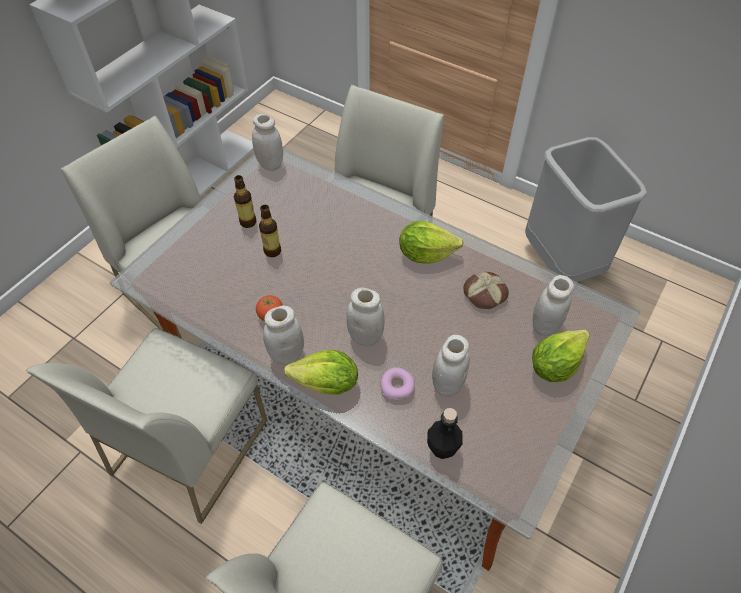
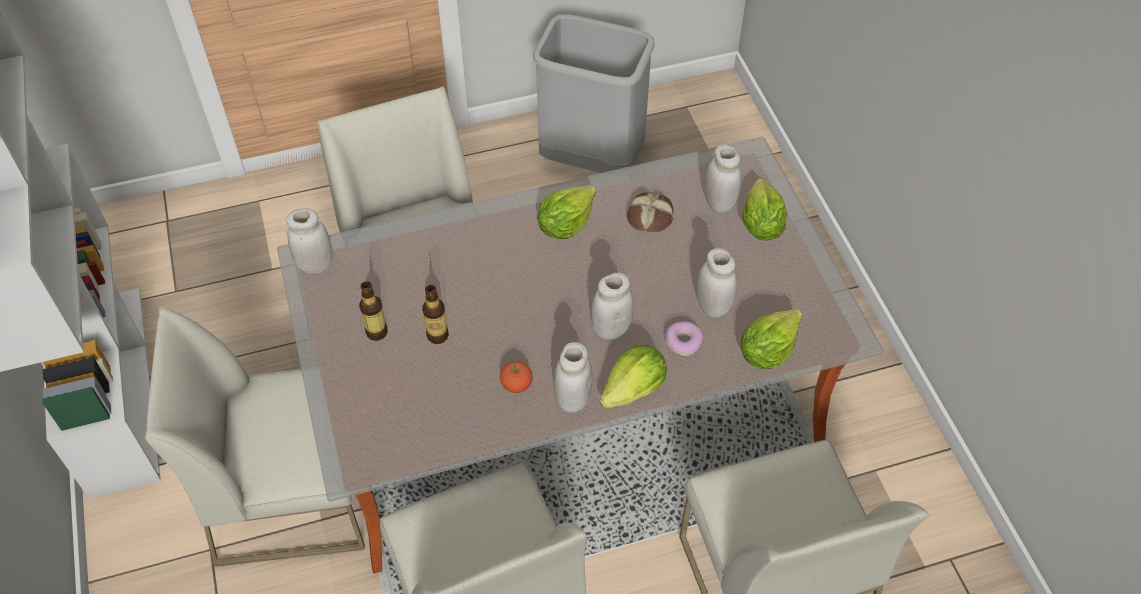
camera: 50 degrees left, 0 degrees up
black bottle [427,408,462,459] -> lettuce [741,309,802,369]

